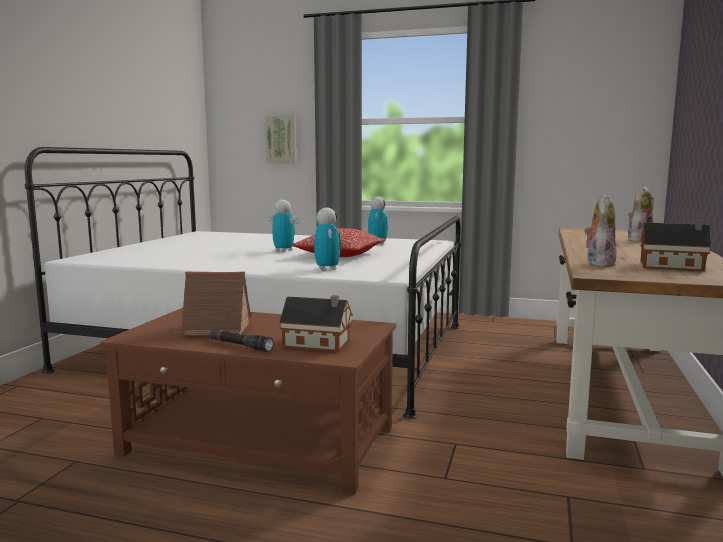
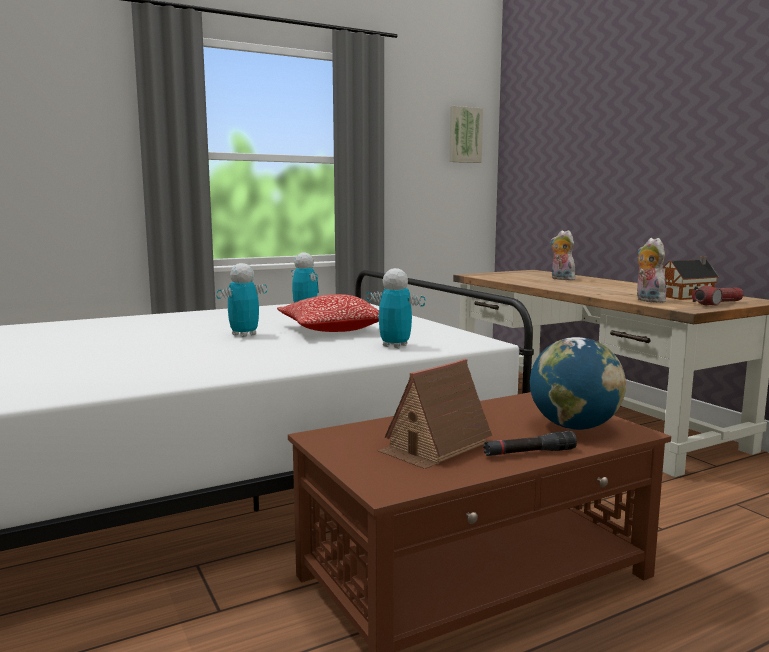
camera: 45 degrees left, 0 degrees up
picture [265,115,297,164] -> picture moved to [449,106,483,163]
toy robot [268,200,299,252] -> toy robot turned 45 degrees counterclockwise [216,263,267,337]
toy house [279,295,353,352] -> globe [530,337,626,430]
plush toy [628,186,654,242] -> plush toy turned 45 degrees counterclockwise [550,230,575,280]
none -> flashlight [692,285,744,306]

